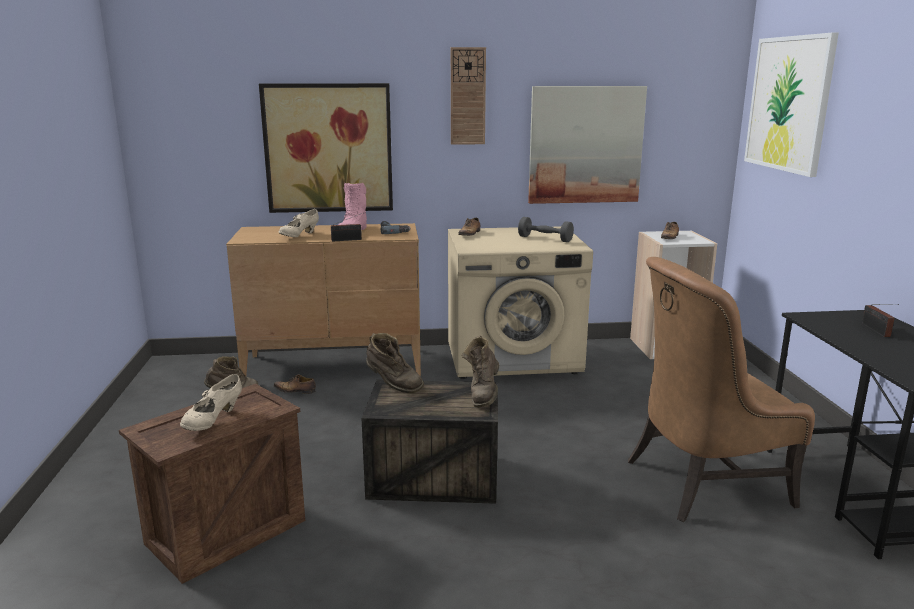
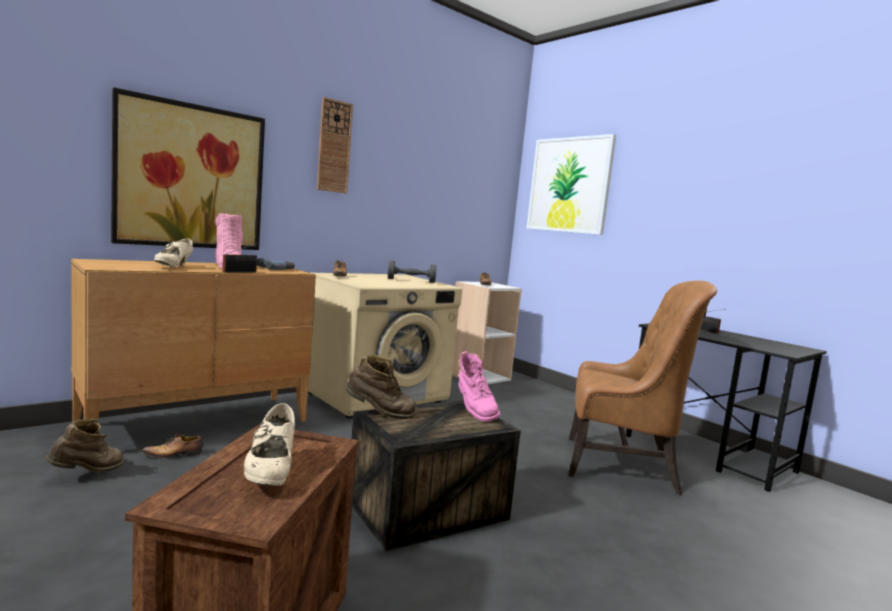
camera: 35 degrees left, 10 degrees down
brown boot [462,336,499,407] -> pink boot [458,351,501,422]
picture [528,86,647,204] -> none
brown chair [628,257,815,522] -> brown chair turned 120 degrees counterclockwise [569,280,717,495]

